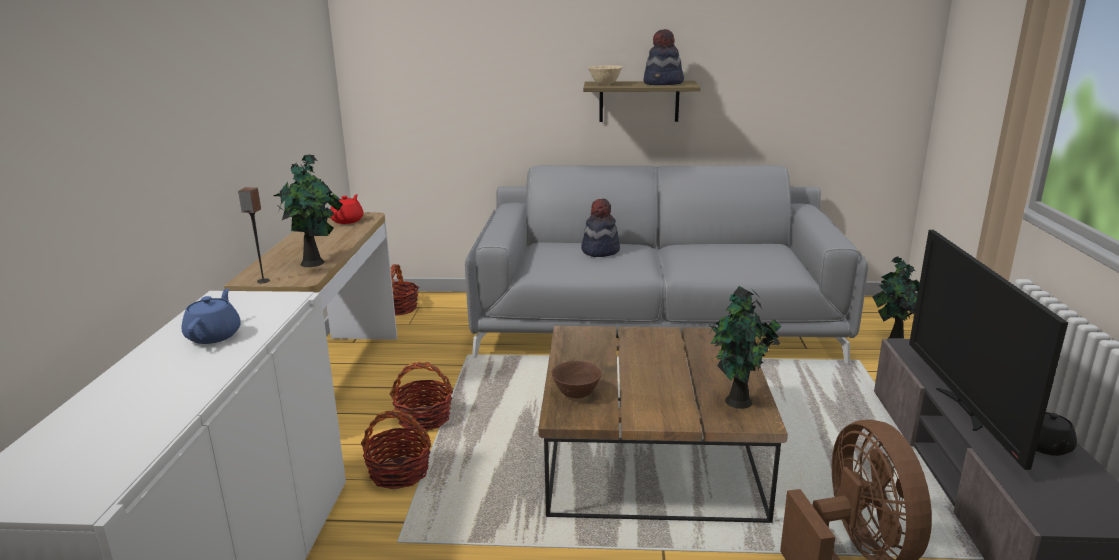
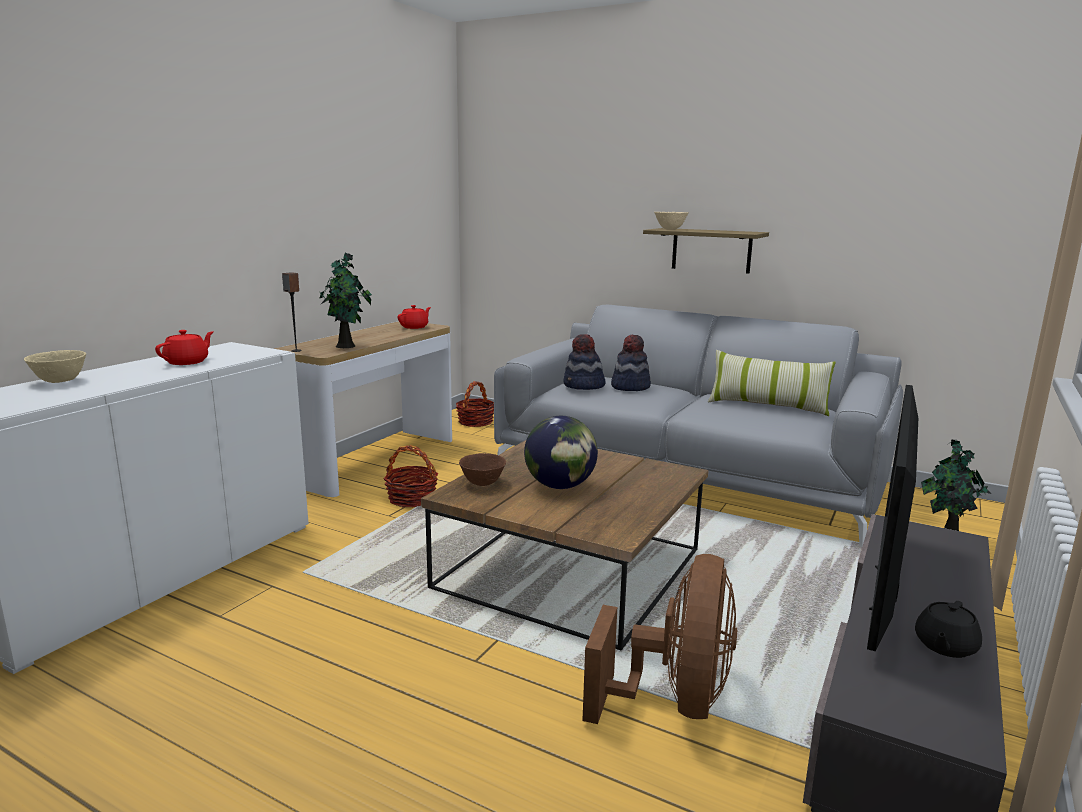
camera: 25 degrees right, 5 degrees down
blue teapot [181,288,241,344] -> red teapot [155,330,214,365]
basket [361,410,431,489] -> none
hat [643,29,684,85] -> hat moved to [563,334,606,390]
potted plant [709,286,781,409] -> none
none -> beige bowl [24,350,86,383]
none -> globe [524,416,598,489]
none -> pillow [708,350,836,416]

